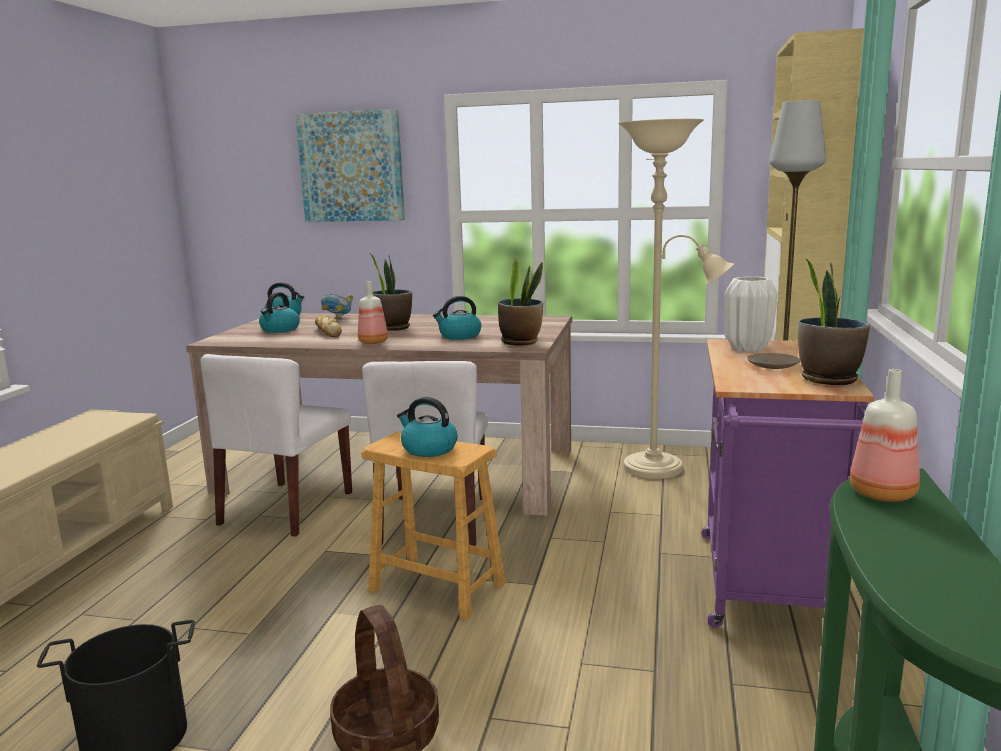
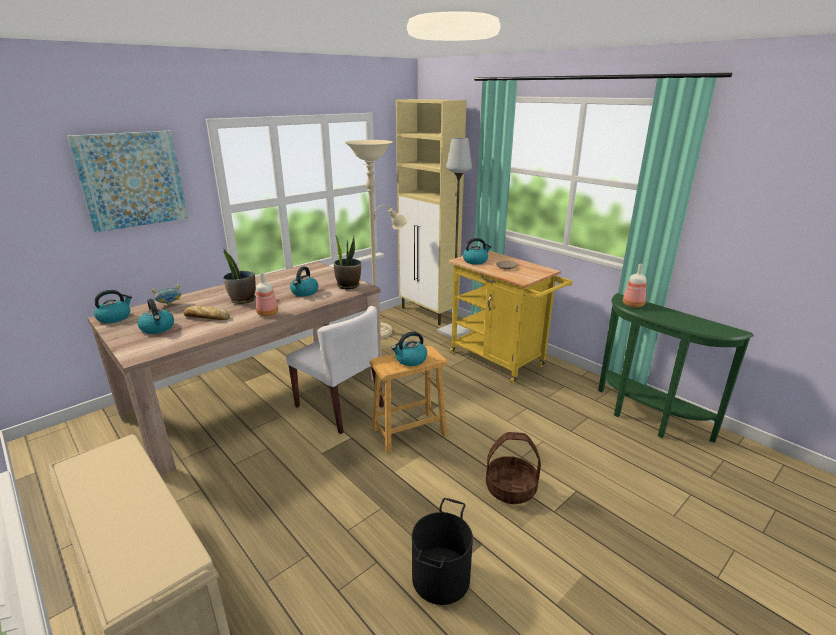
camera: 55 degrees left, 10 degrees up
white chair [200,354,352,537] -> none
purple cart [702,339,874,628] -> yellow cart [448,251,573,383]
white vase [724,276,778,352] -> kettle [463,238,491,264]
potted plant [797,258,870,385] -> none

